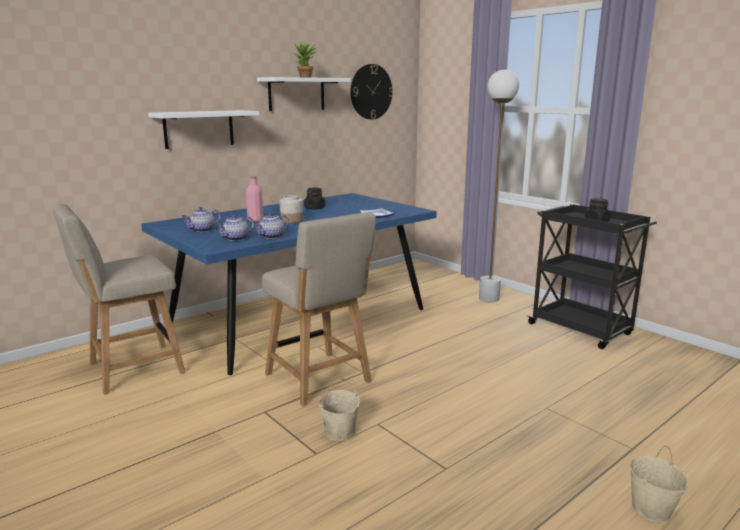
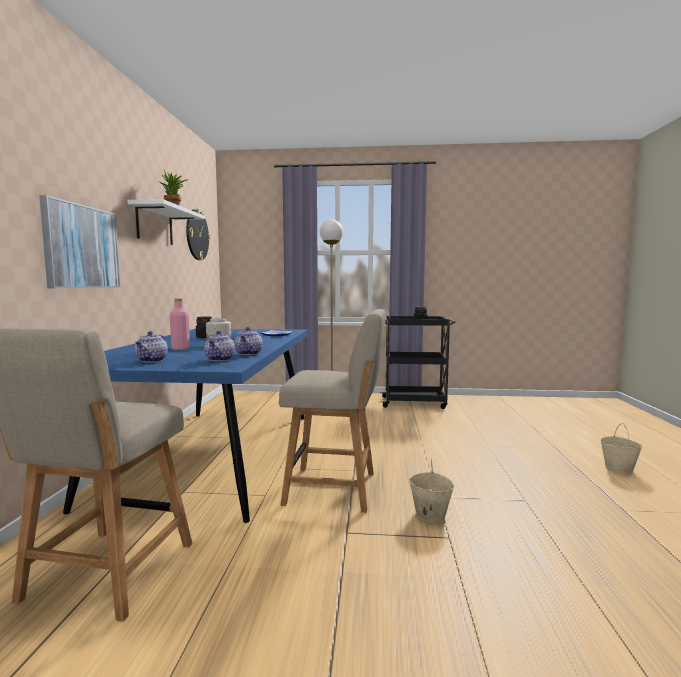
camera: 45 degrees left, 10 degrees down
white shelf [148,110,259,149] -> picture [39,195,120,288]

